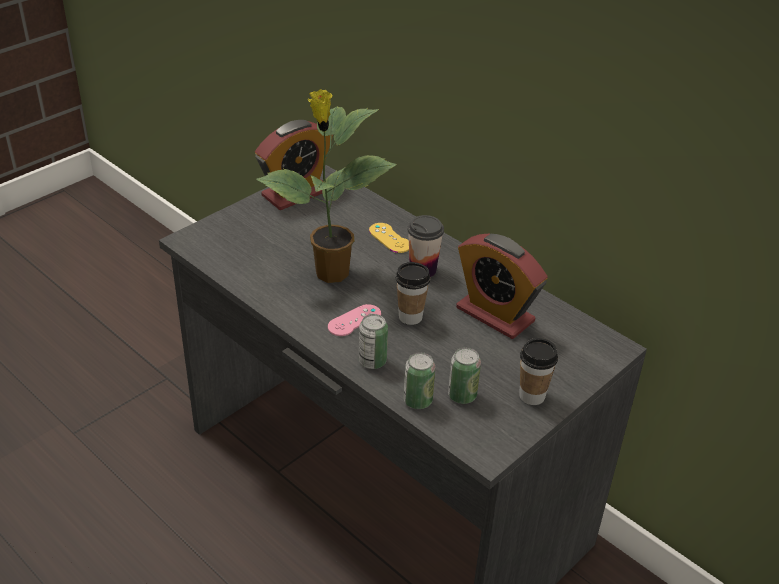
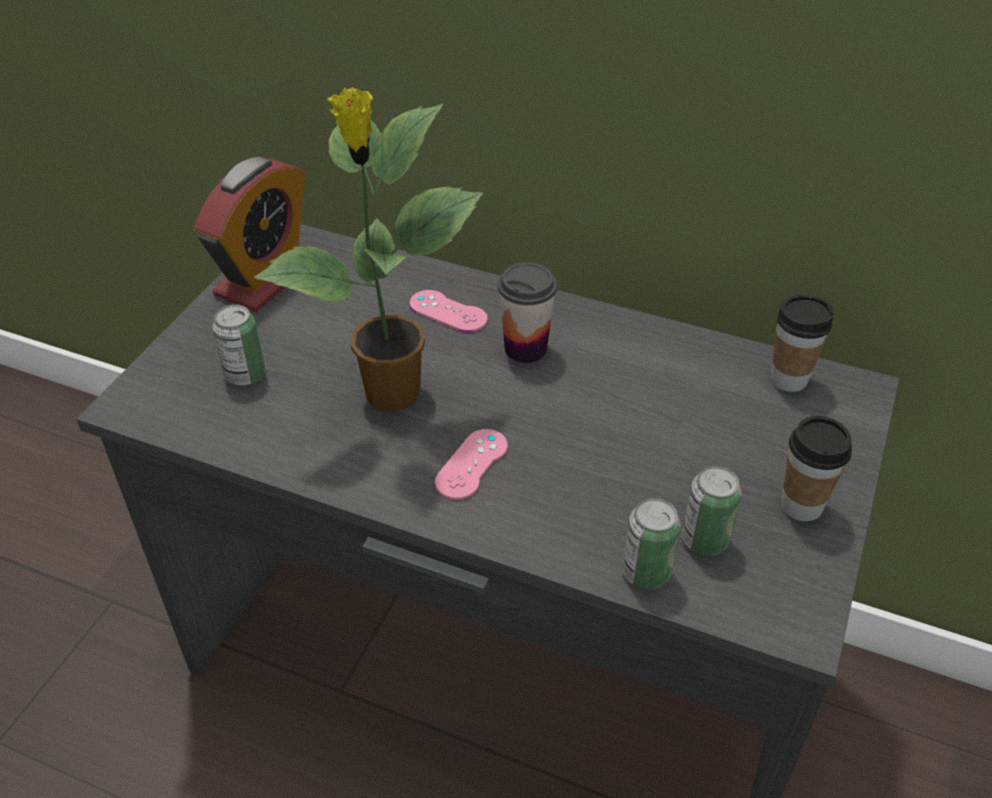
camera: 20 degrees left, 5 degrees up
can [359,314,388,369] -> can moved to [212,304,265,386]
yellow game controller [369,223,409,253] -> pink game controller [410,290,488,332]
cup [396,262,430,325] -> cup moved to [771,295,834,392]
alarm clock [456,234,548,339] -> none

